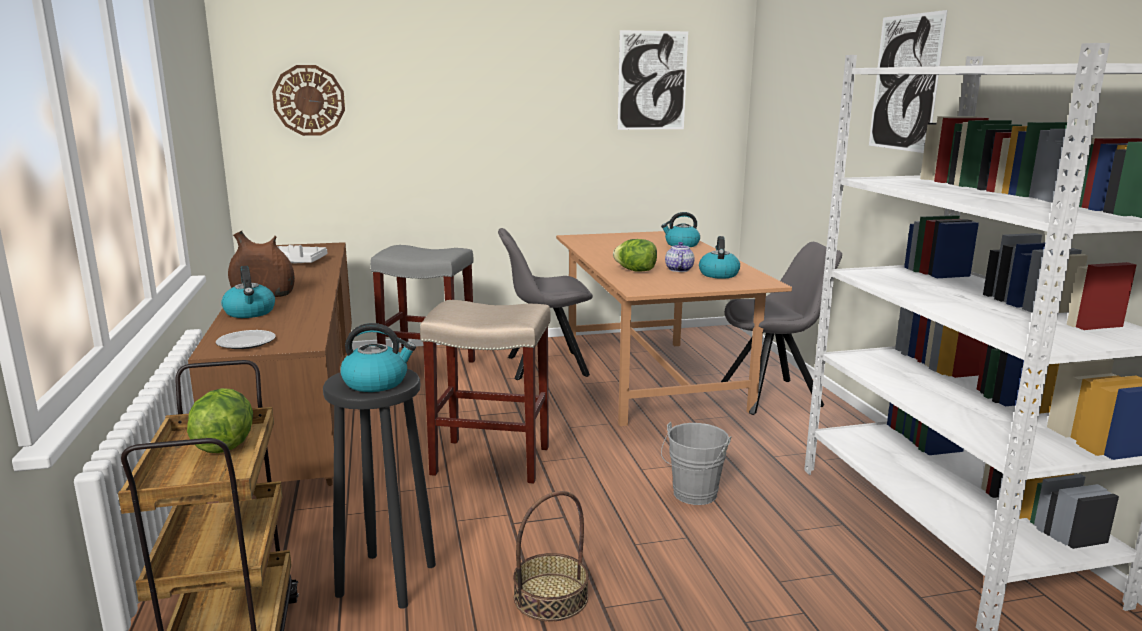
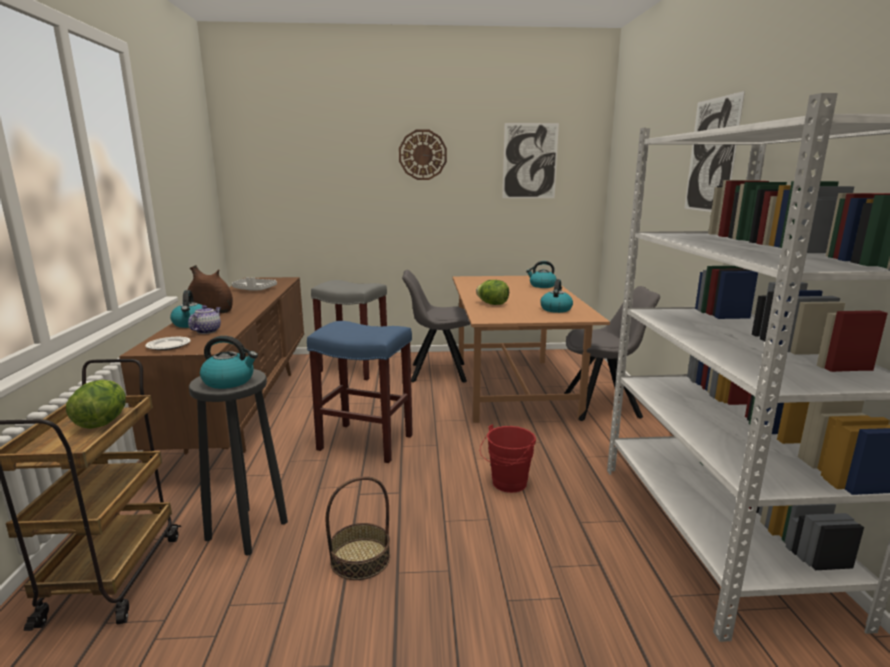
camera: 10 degrees right, 0 degrees up
wall clock [272,65,345,136] -> wall clock moved to [399,129,447,180]
beige stool [420,300,551,484] -> blue stool [307,321,413,463]
grey bucket [661,422,731,505] -> red bucket [480,424,536,493]
teapot [665,242,695,272] -> teapot moved to [188,305,221,334]

